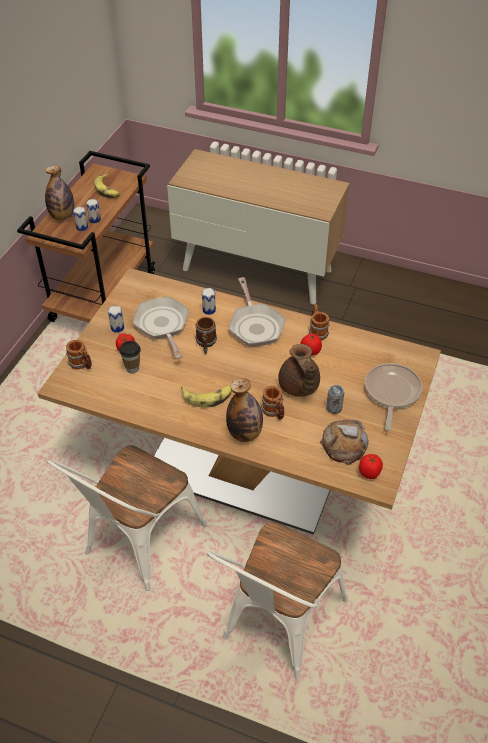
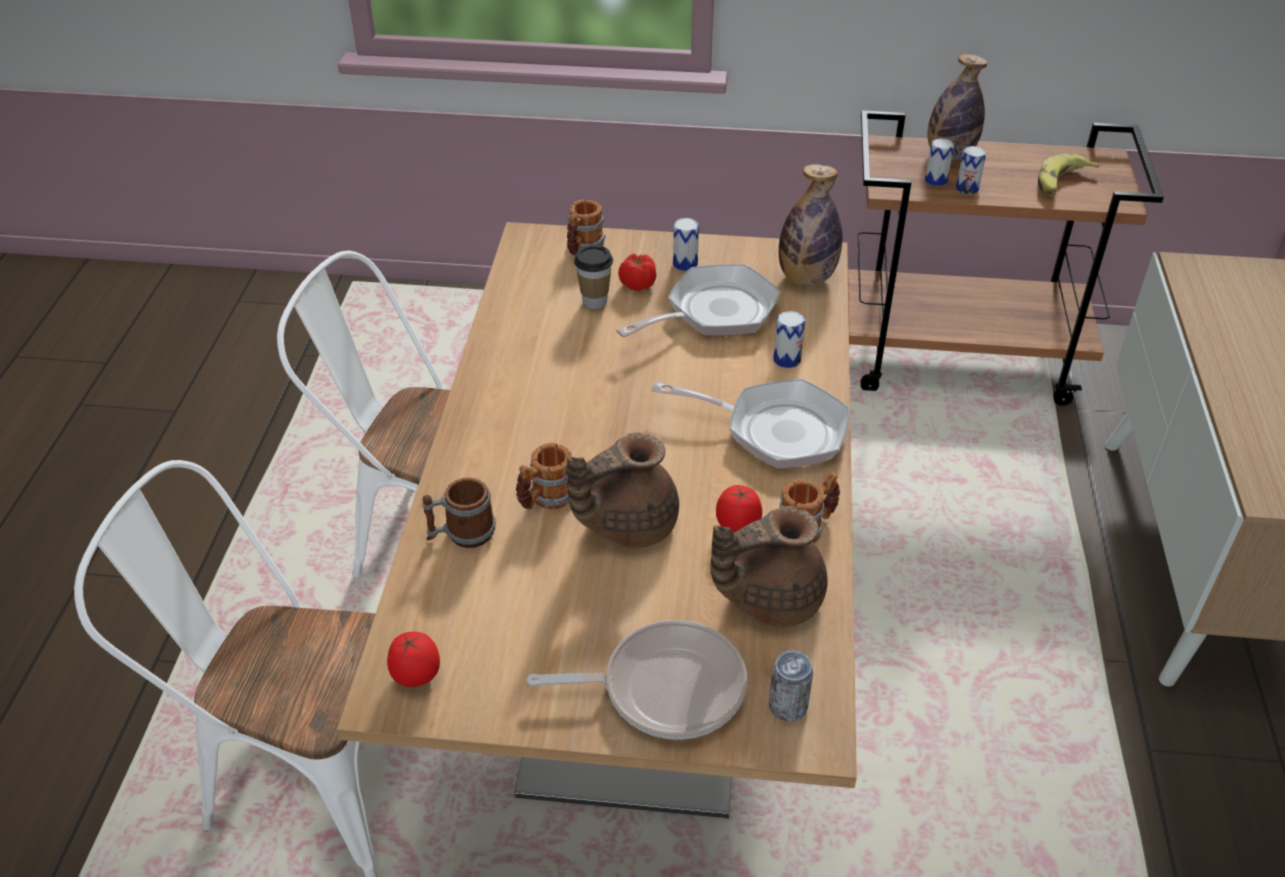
camera: 75 degrees right, 5 degrees down
banana [181,385,232,408] -> none
mug [195,317,217,355] -> mug moved to [422,478,495,548]
bottle [226,378,263,442] -> bottle moved to [779,164,842,285]
frying pan [228,277,285,347] -> frying pan turned 135 degrees counterclockwise [652,379,850,469]
bread [320,419,369,465] -> none
can [326,385,344,414] -> can moved to [769,651,813,721]
none -> brown teapot [711,506,828,627]

